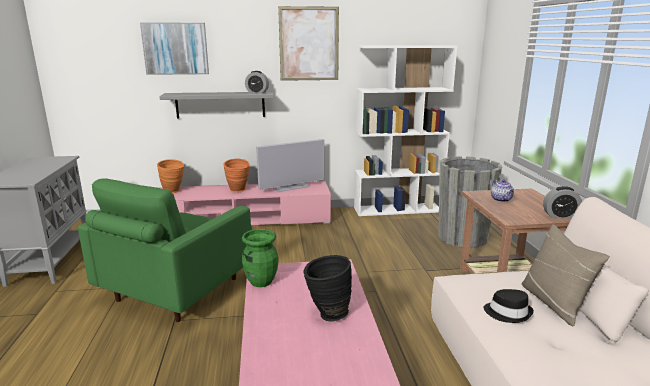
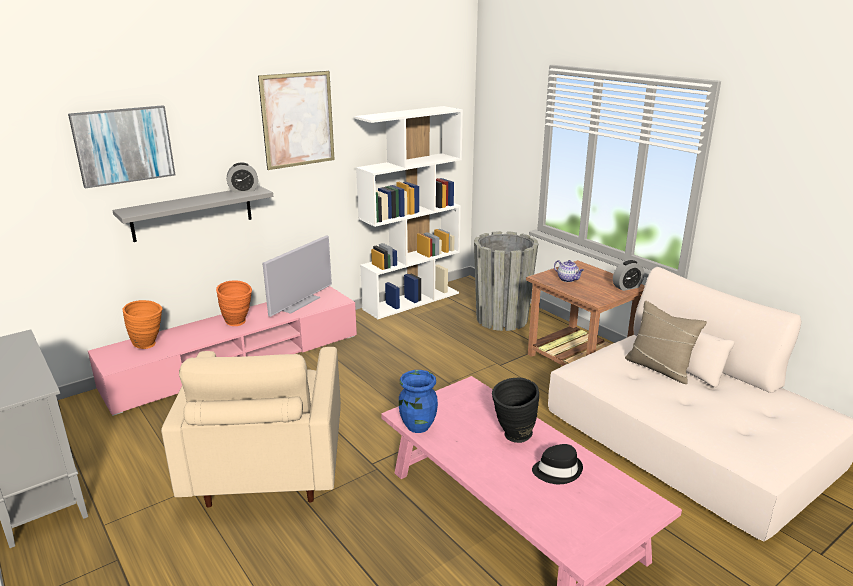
camera: 30 degrees left, 5 degrees up
green armchair [78,178,251,322] -> beige armchair [161,347,341,508]
green vase [242,229,279,287] -> blue vase [399,370,438,433]
black hat [484,289,534,323] -> black hat moved to [532,444,583,484]

